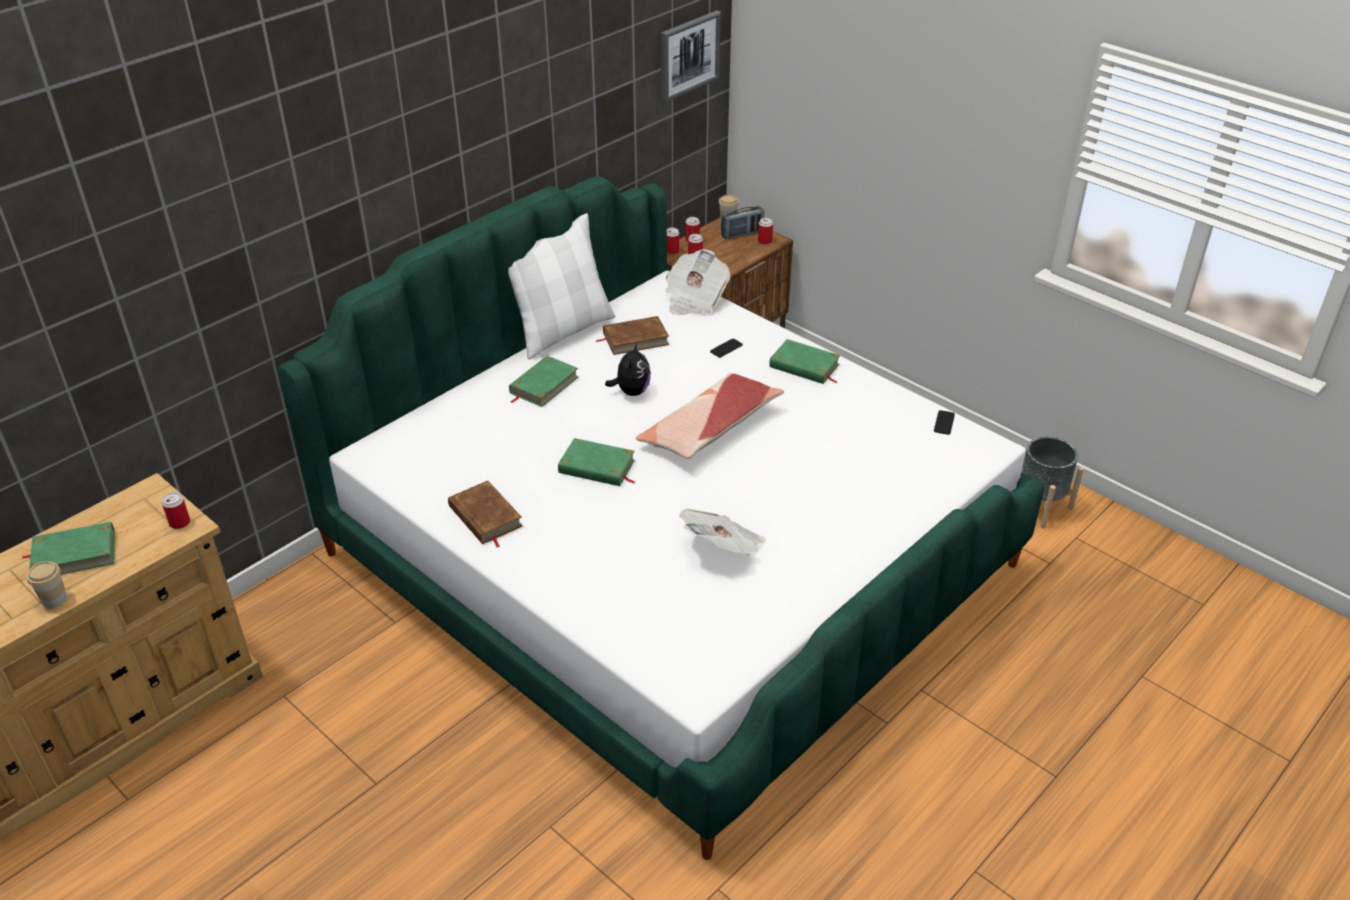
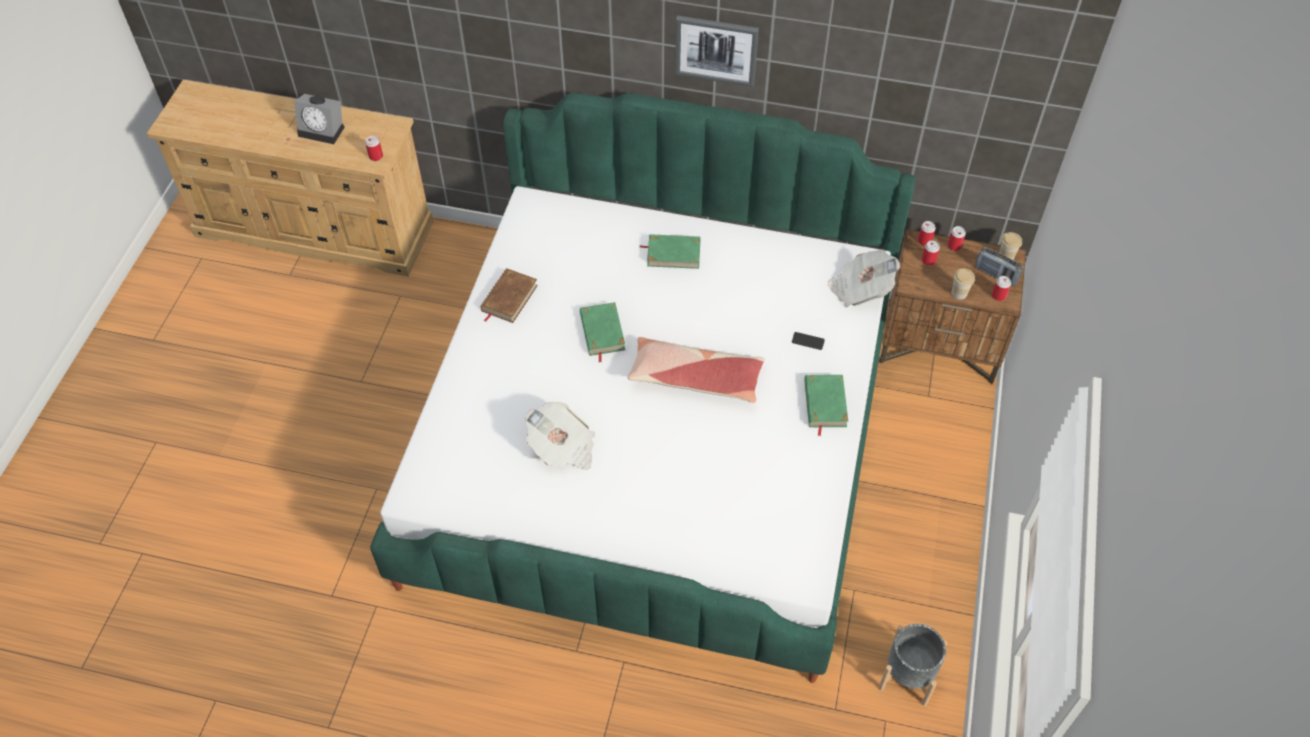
camera: 60 degrees right, 15 degrees up
green book [21,522,115,574] -> alarm clock [294,94,345,144]
cup [26,561,67,608] -> cup moved to [951,269,975,300]
white pillow [508,213,615,359] -> none
brown book [596,316,669,355] -> none
plush toy [605,343,651,396] -> none
picture [661,10,721,103] -> picture moved to [675,15,759,87]
phone [934,410,955,435] -> none

